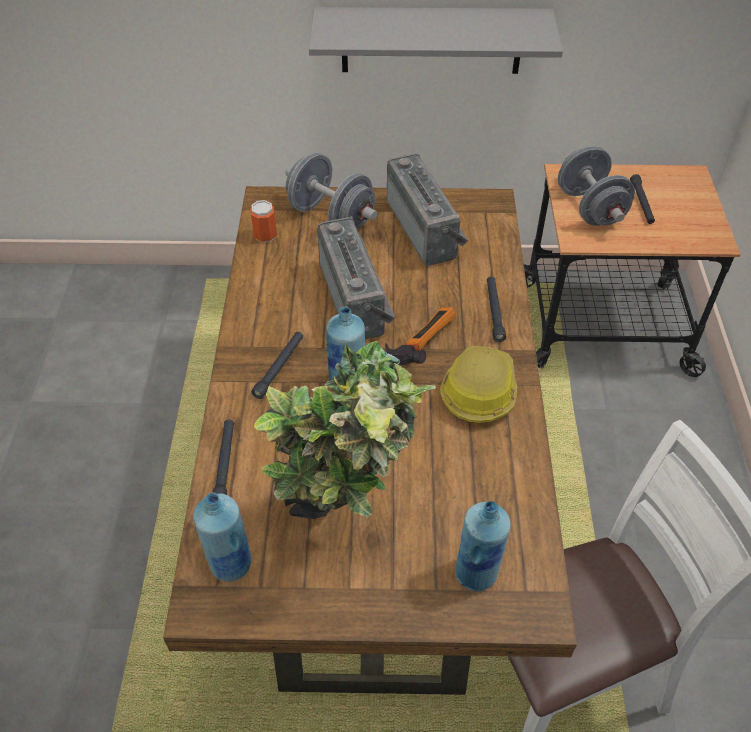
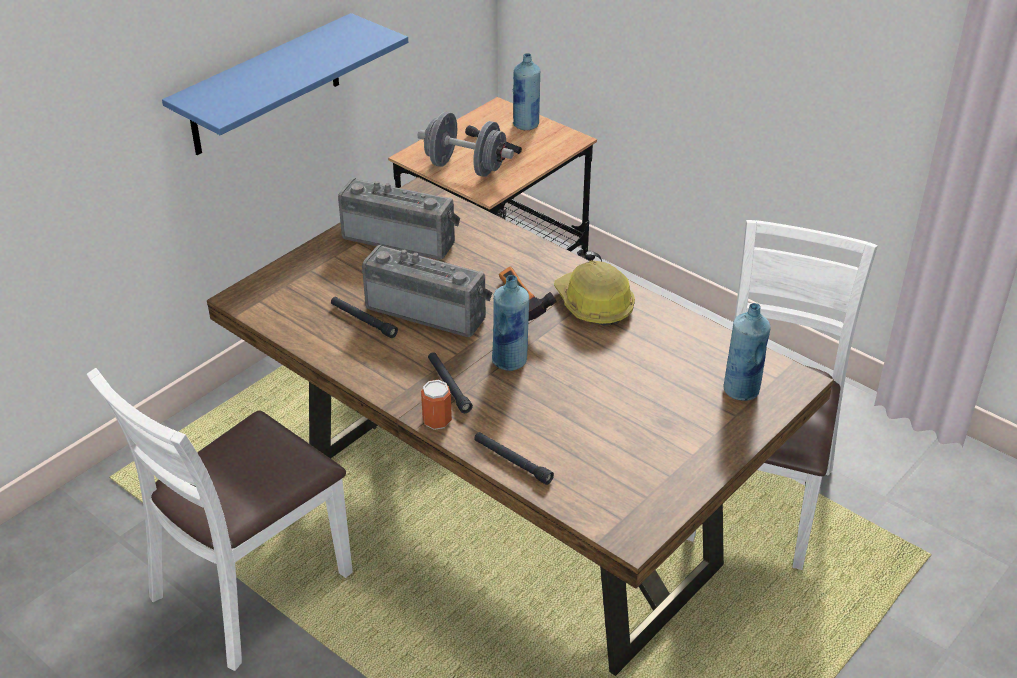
camera: 50 degrees left, 10 degrees down
blue bottle [193,492,252,582] -> blue bottle moved to [513,53,540,130]
can [250,200,277,243] -> can moved to [421,380,452,430]
potted plant [254,341,436,519] -> none
grey dumbbell [285,153,377,229] -> none
grey shelf [309,7,563,74] -> blue shelf [162,13,408,155]
black flashlight [487,276,506,342] -> black flashlight moved to [331,297,398,338]
none -> white chair [87,368,353,671]

